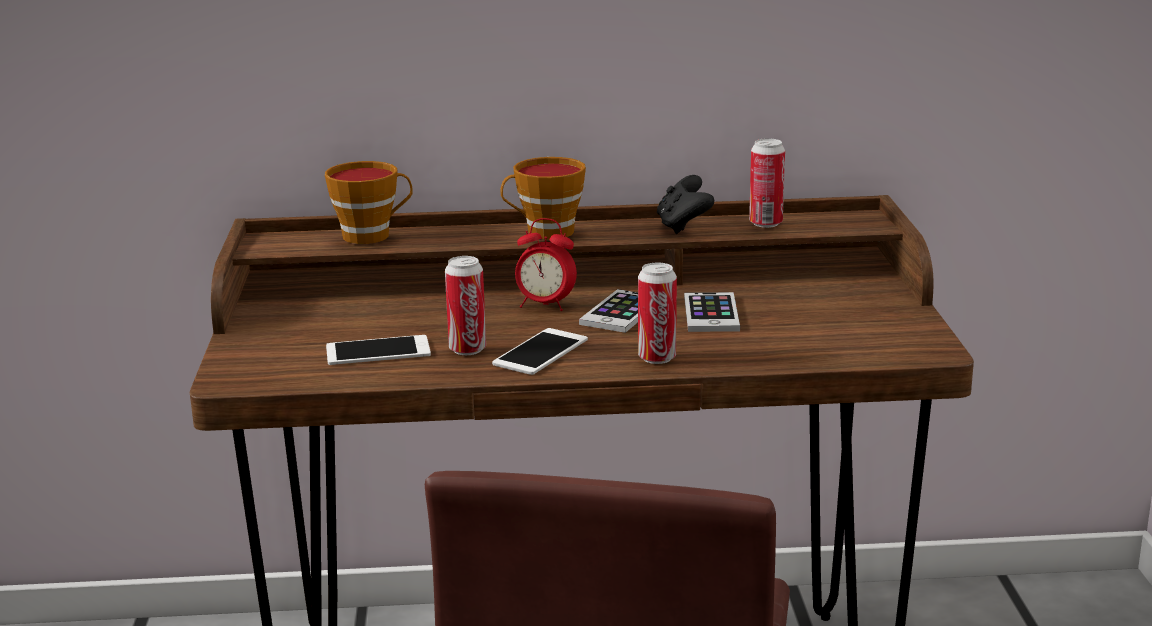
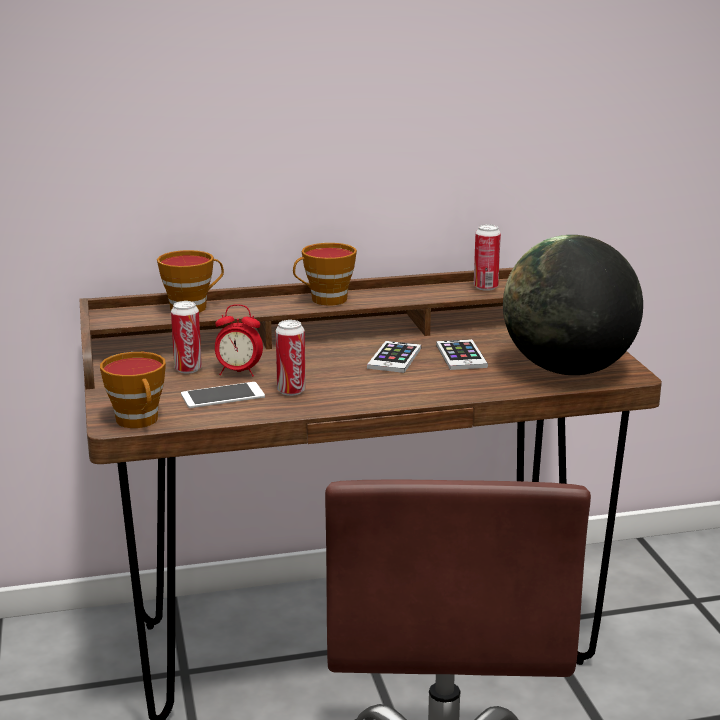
camera: 10 degrees left, 0 degrees up
phone [492,328,588,375] -> none
alarm clock [515,218,577,311] -> alarm clock moved to [215,304,263,377]
can [638,263,677,364] -> can moved to [171,301,202,374]
black game controller [657,175,714,234] -> none
none -> cup [100,352,166,428]
none -> globe [503,235,643,375]

